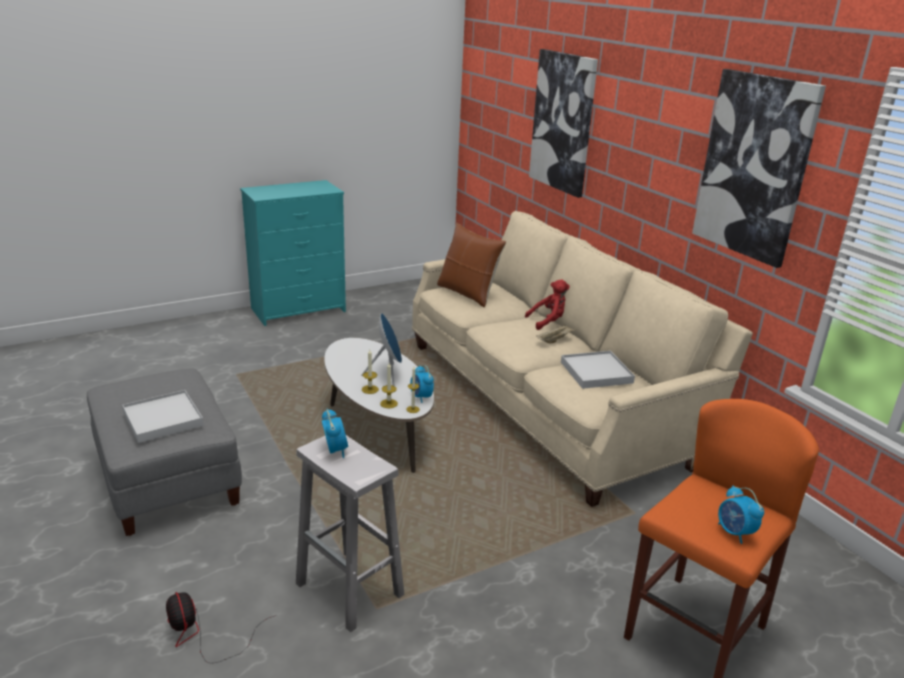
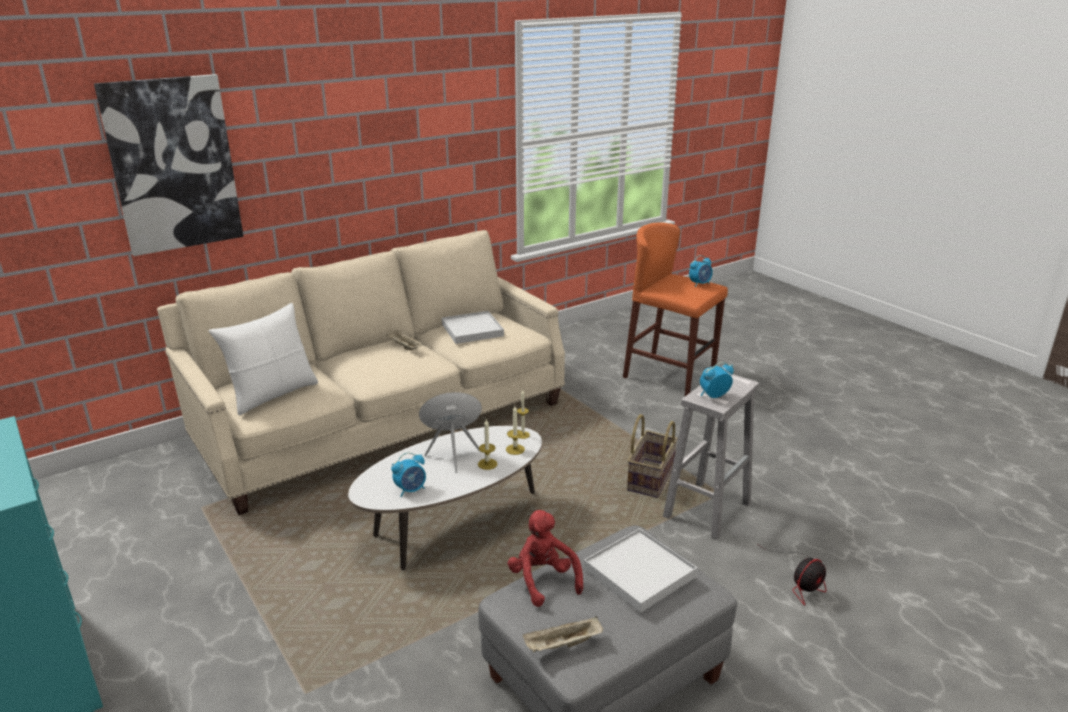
camera: 95 degrees left, 0 degrees up
alarm clock [410,365,434,403] -> alarm clock moved to [391,452,426,497]
brown pillow [437,223,506,307] -> white pillow [209,303,318,415]
red plush toy [525,280,570,330] -> red plush toy moved to [507,510,583,607]
picture [692,69,826,268] -> none
none -> beige tray [523,616,603,653]
none -> basket [627,414,678,498]

